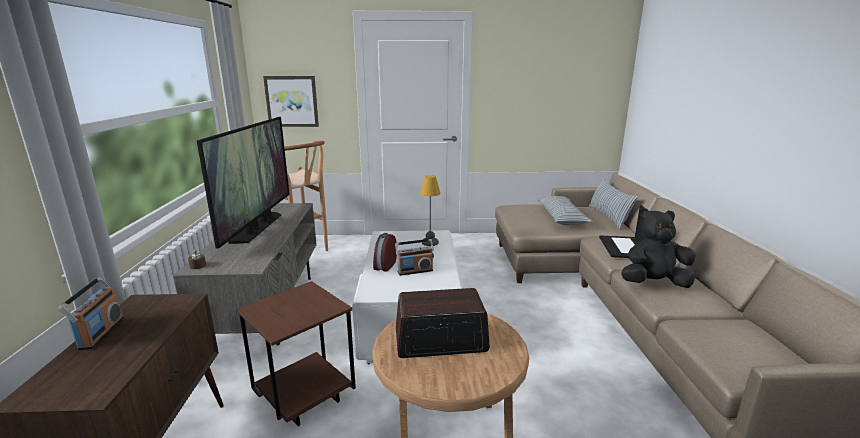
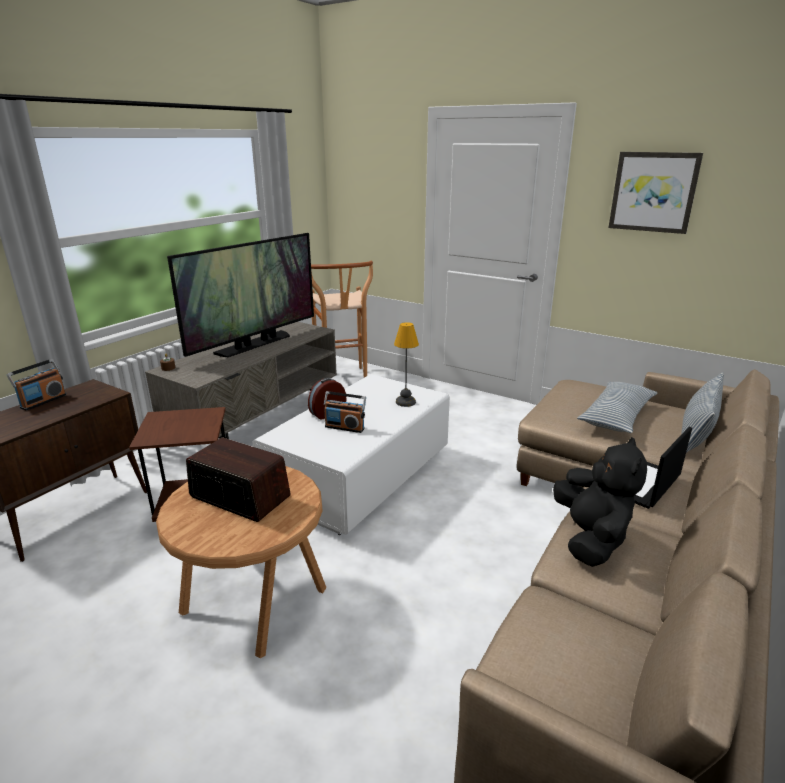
camera: 35 degrees right, 5 degrees up
picture [263,76,319,127] -> picture moved to [608,152,703,234]
black plush toy [621,208,696,288] -> black plush toy turned 60 degrees clockwise [553,437,647,567]

